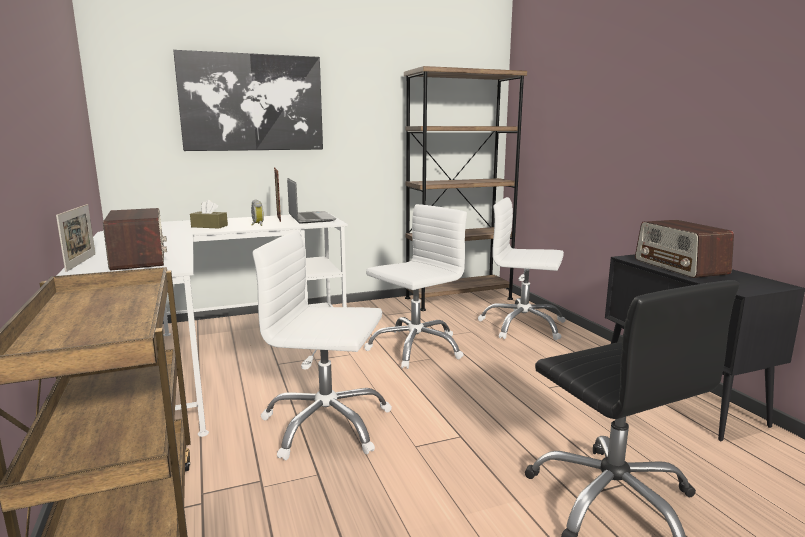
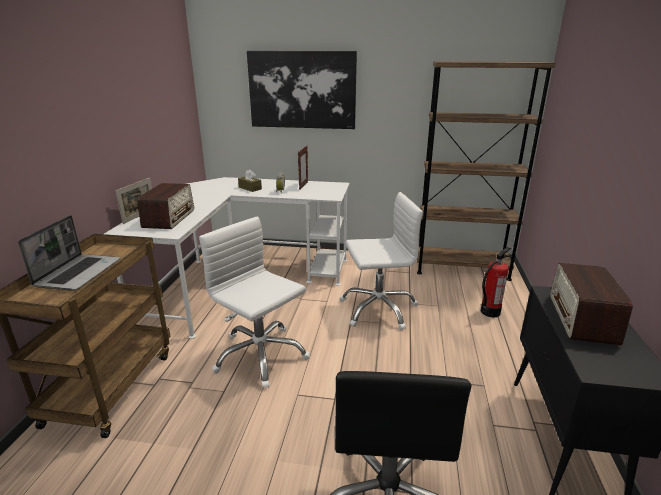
camera: 30 degrees right, 10 degrees up
laptop [287,178,336,224] -> laptop moved to [18,215,120,291]
white office chair [478,197,566,340] -> fire extinguisher [481,247,511,317]

